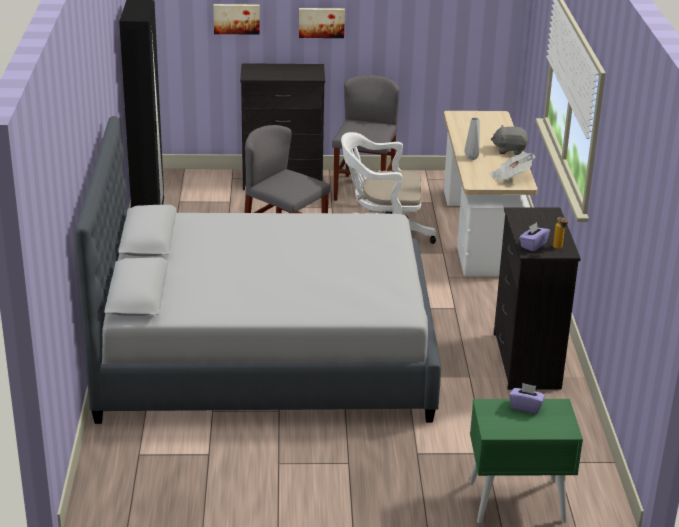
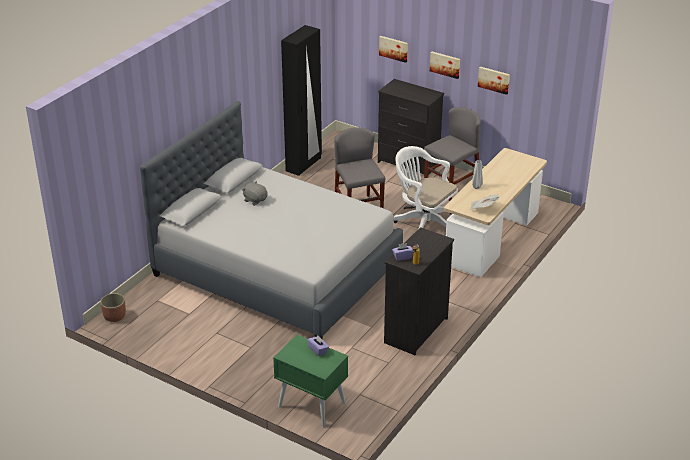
camera: 35 degrees right, 5 degrees up
grey plush toy [491,125,529,155] -> grey plush toy moved to [242,181,268,206]
none -> planter [100,293,126,322]
none -> picture [478,67,510,95]

